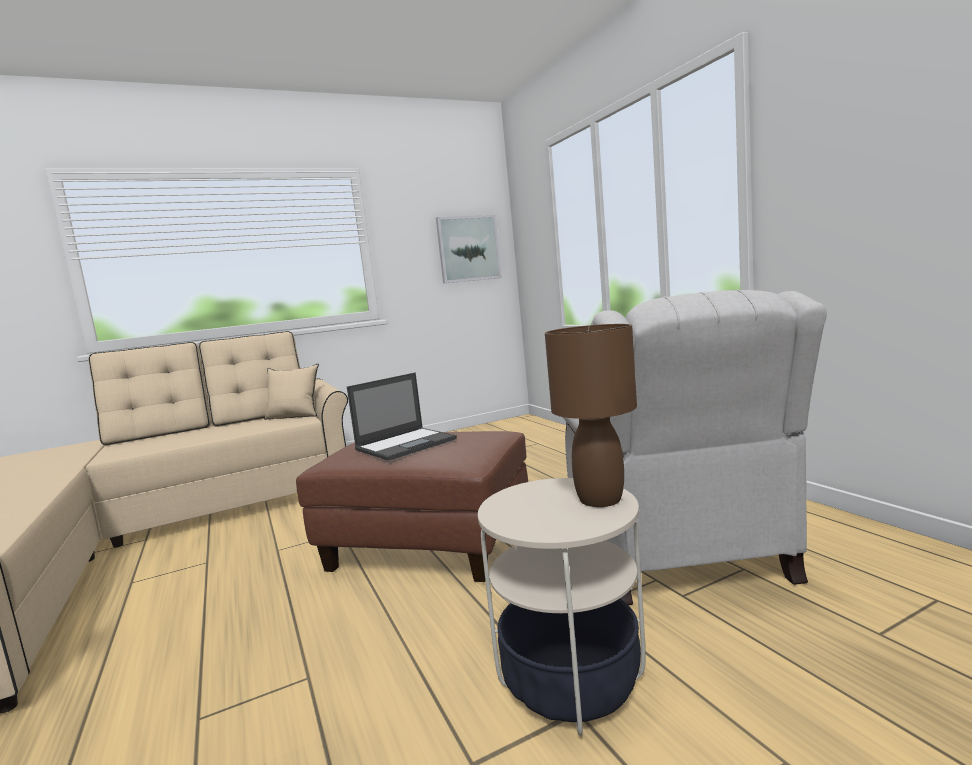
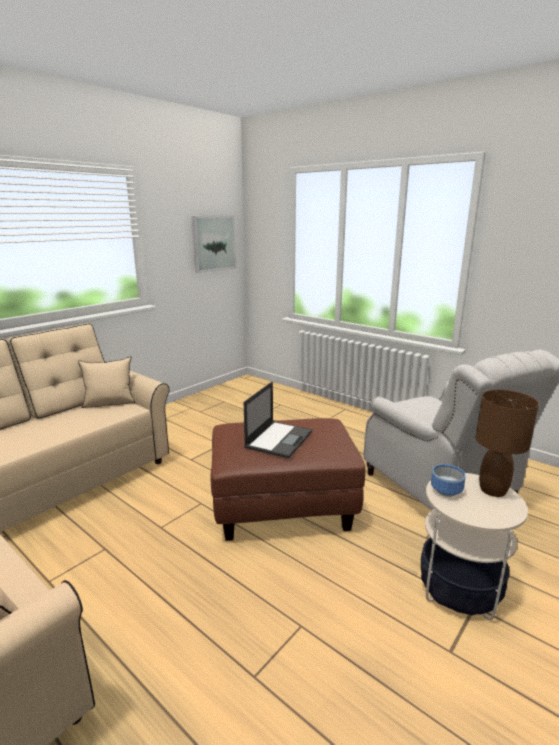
camera: 25 degrees left, 10 degrees up
none -> bowl [431,464,466,497]

